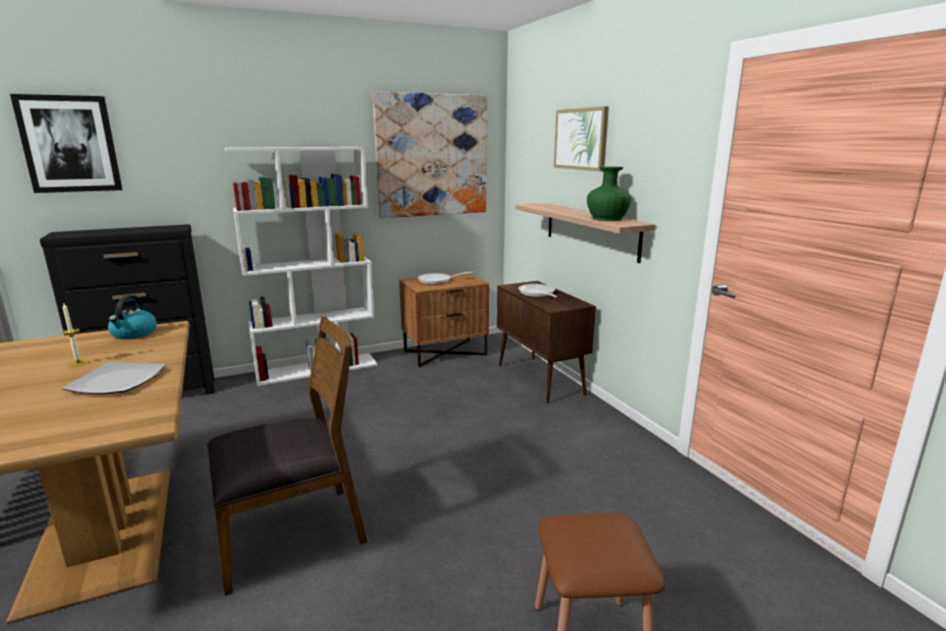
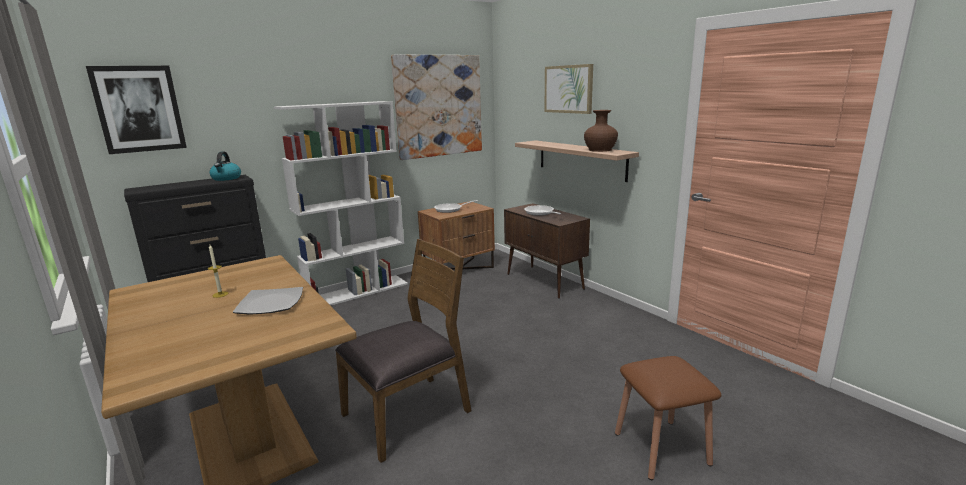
camera: 10 degrees left, 0 degrees up
kettle [108,295,157,339] -> kettle moved to [210,151,241,181]
green vase [587,166,631,221] -> brown vase [584,110,618,152]

